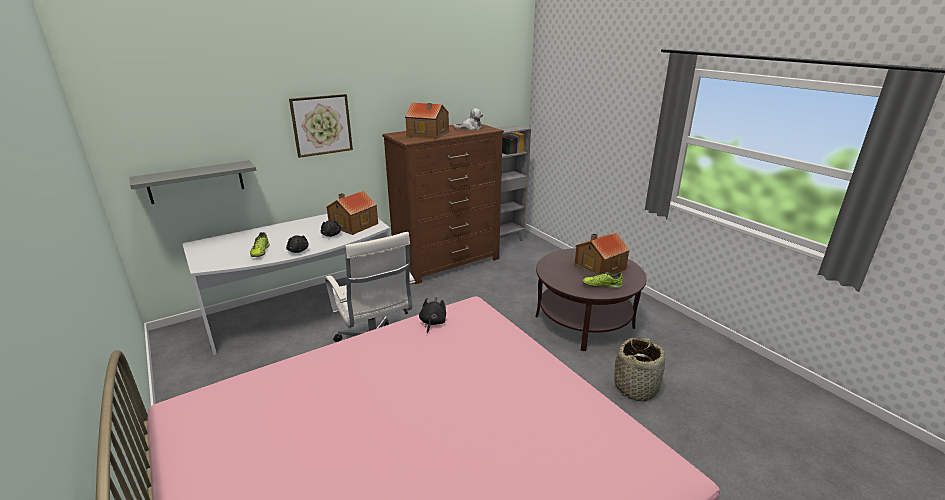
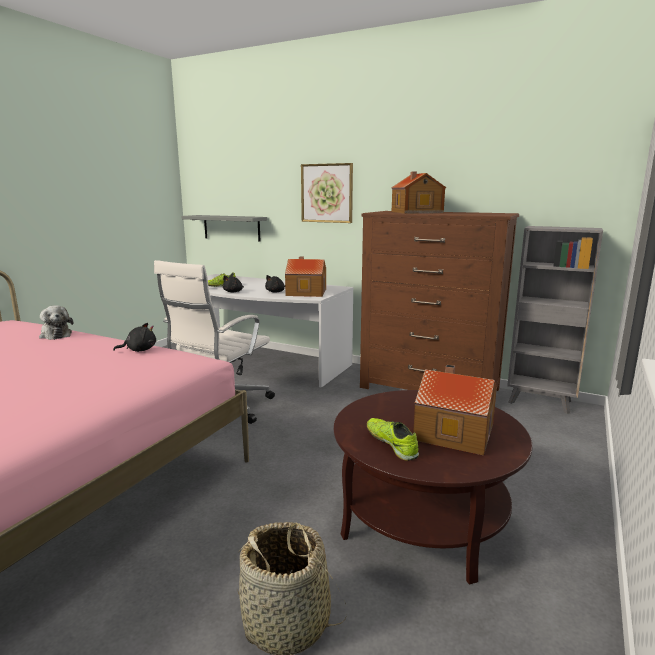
camera: 60 degrees right, 10 degrees down
plush toy [453,108,483,130] -> plush toy moved to [39,306,74,340]

